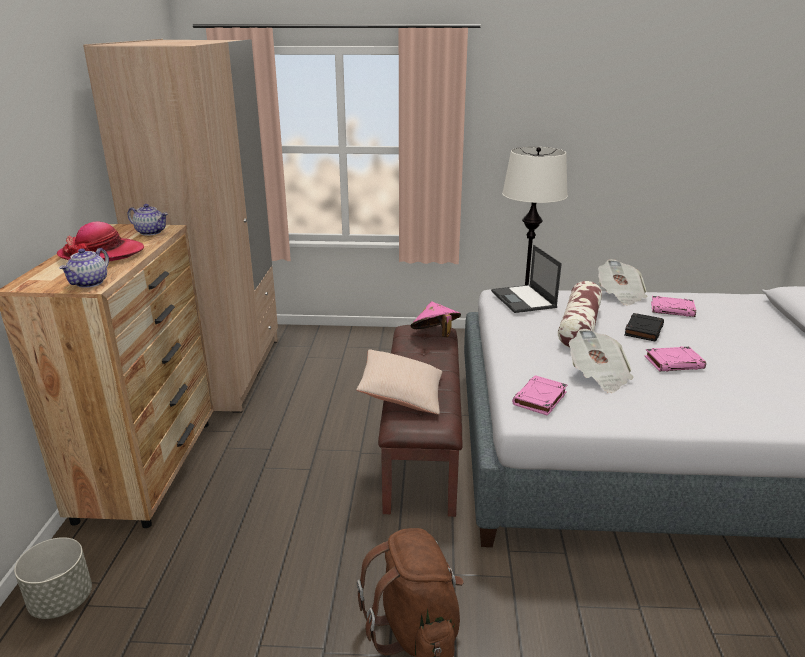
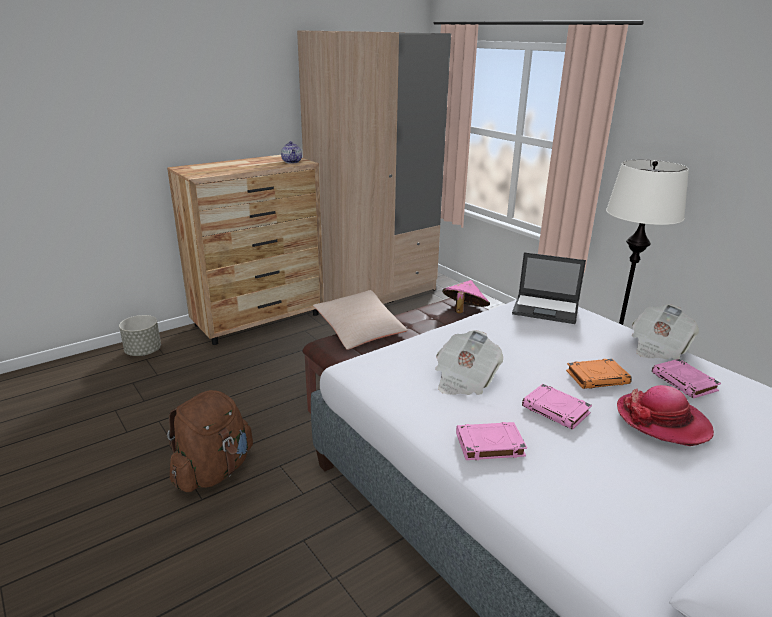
camera: 50 degrees right, 0 degrees up
hat [57,222,144,262] -> hat moved to [617,385,714,446]
teapot [59,248,109,288] -> none
laptop [491,245,562,313] -> laptop turned 105 degrees counterclockwise [512,252,586,324]
pink book [512,375,567,416] -> pink book moved to [456,422,527,460]
pillow [558,281,602,348] -> none
black book [624,313,664,341] -> orange book [566,359,632,389]

